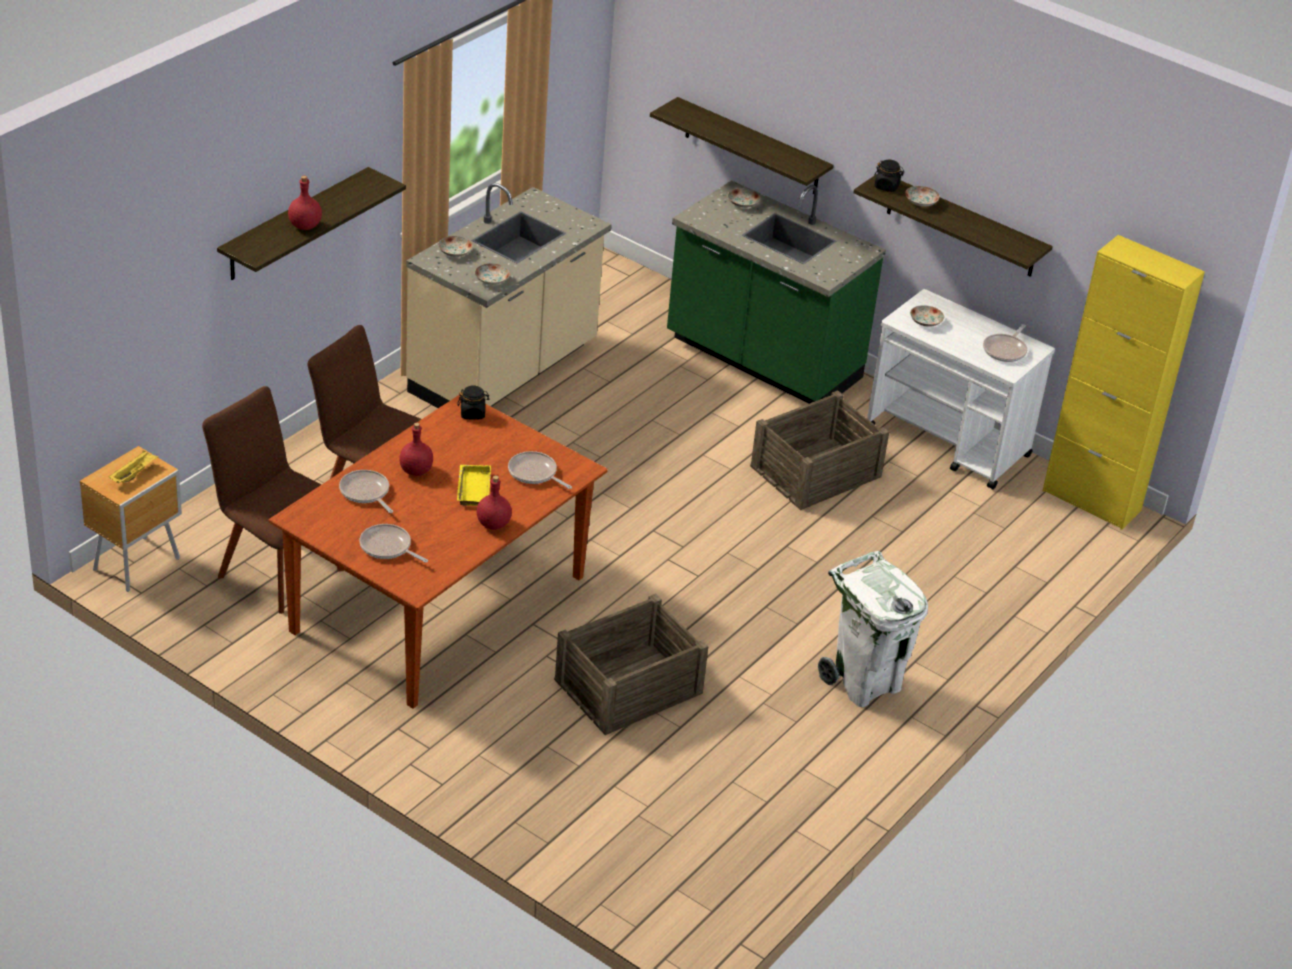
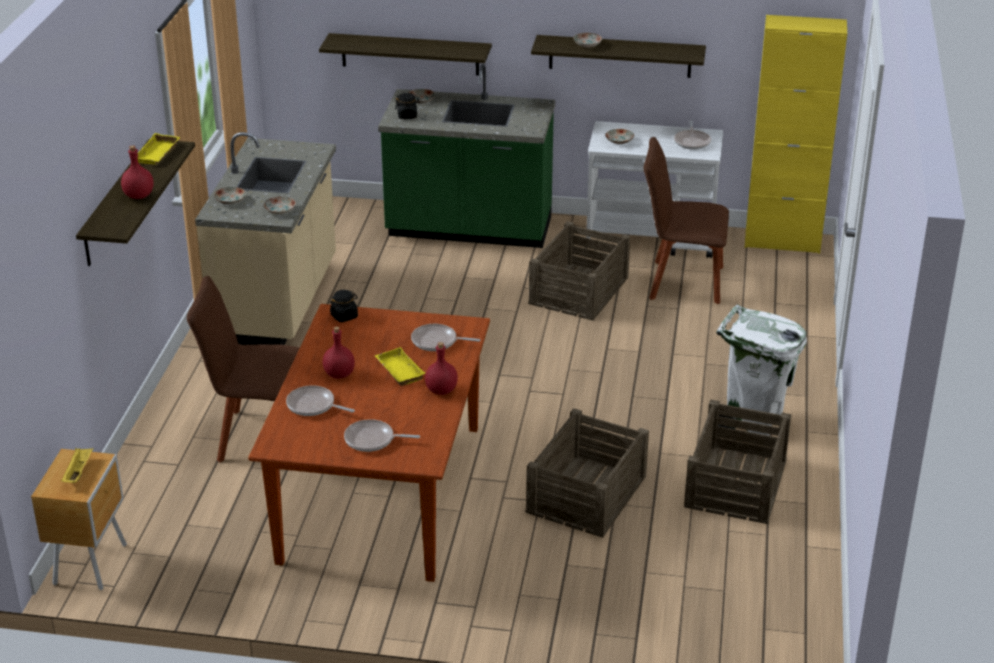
camera: 25 degrees left, 5 degrees down
brown chair [202,386,344,614] -> brown chair moved to [643,137,729,304]
black jar [874,160,904,192] -> black jar moved to [395,93,420,119]
none -> yellow tray [138,133,180,165]
none -> crate [684,399,791,524]

